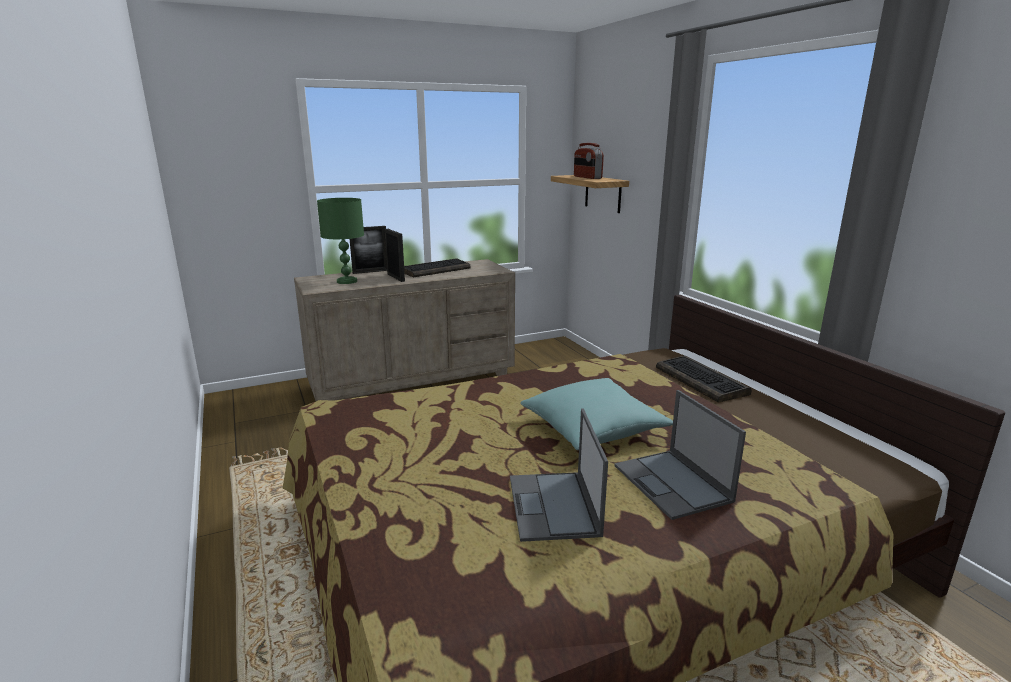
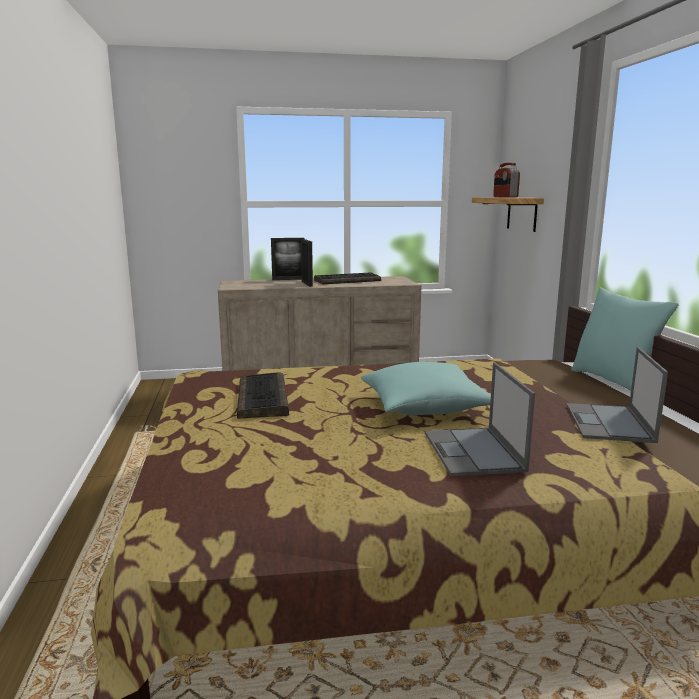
camera: 15 degrees right, 5 degrees down
green table lamp [317,198,364,284] -> none
laptop [510,409,608,542] -> laptop moved to [567,347,668,443]
keyboard [656,356,751,402] -> keyboard moved to [237,372,289,419]
none -> turquoise pillow [571,287,679,390]

